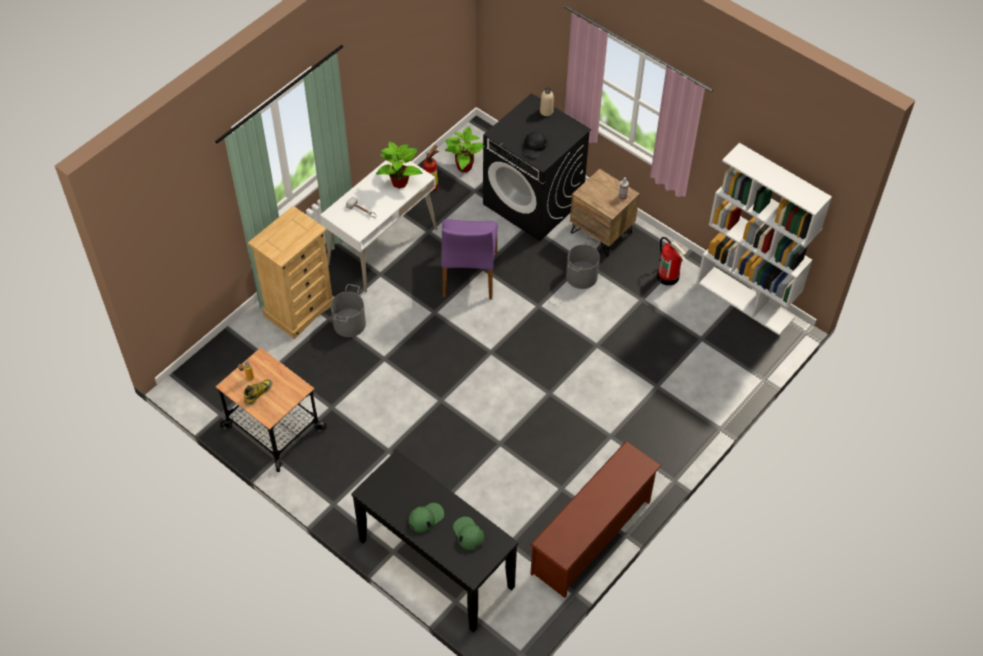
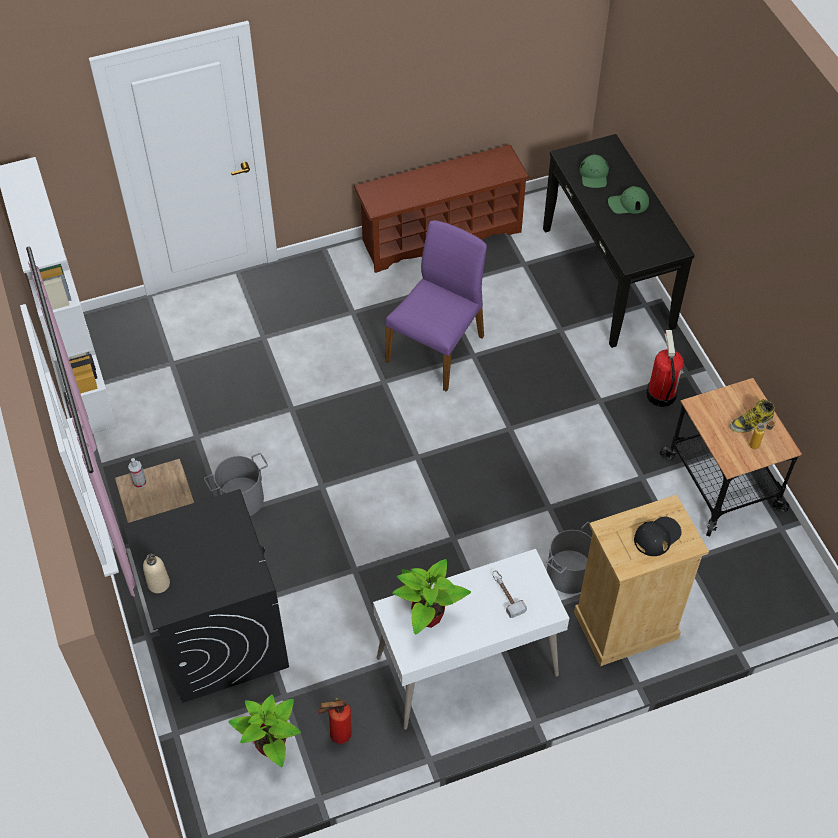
camera: 150 degrees left, 0 degrees up
purple chair [442,219,498,299] -> purple chair moved to [385,220,487,392]
black cap [522,131,547,158] -> black cap moved to [634,517,682,556]
fire extinguisher [657,237,687,285] -> fire extinguisher moved to [646,330,684,407]

